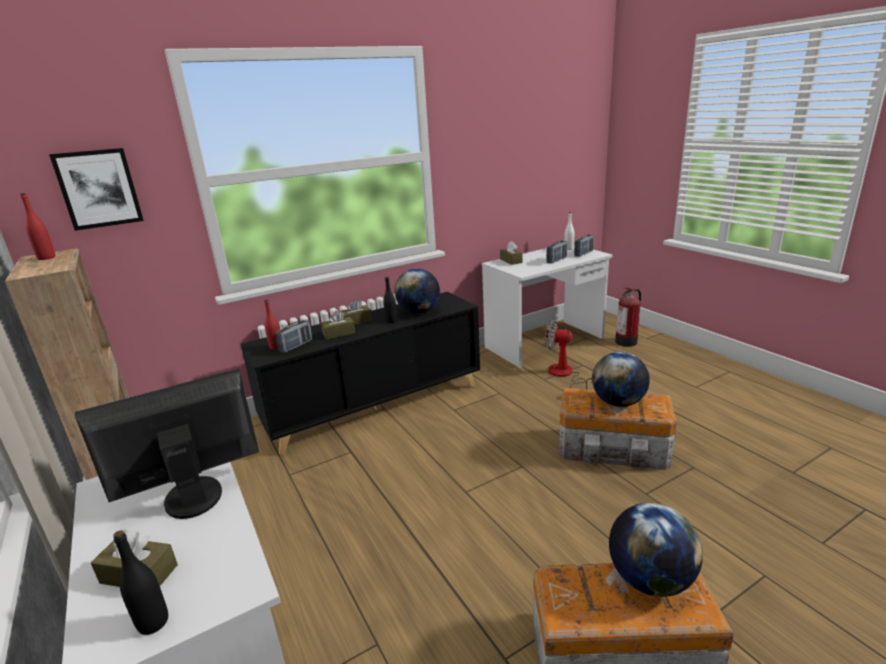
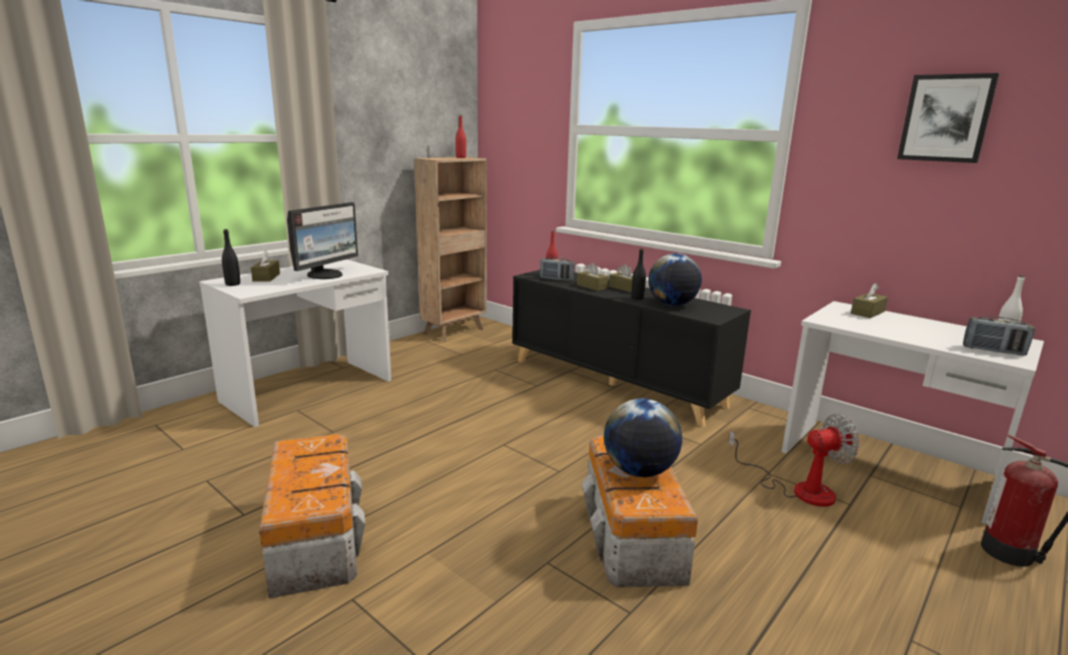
camera: 70 degrees right, 5 degrees down
picture [49,148,144,231] -> picture moved to [897,73,999,163]
monitor [75,368,259,519] -> monitor turned 75 degrees clockwise [287,202,358,279]
fan [545,320,593,389] -> fan turned 75 degrees clockwise [729,414,860,507]
radio [546,241,567,263] -> none
globe [609,503,703,597] -> none

